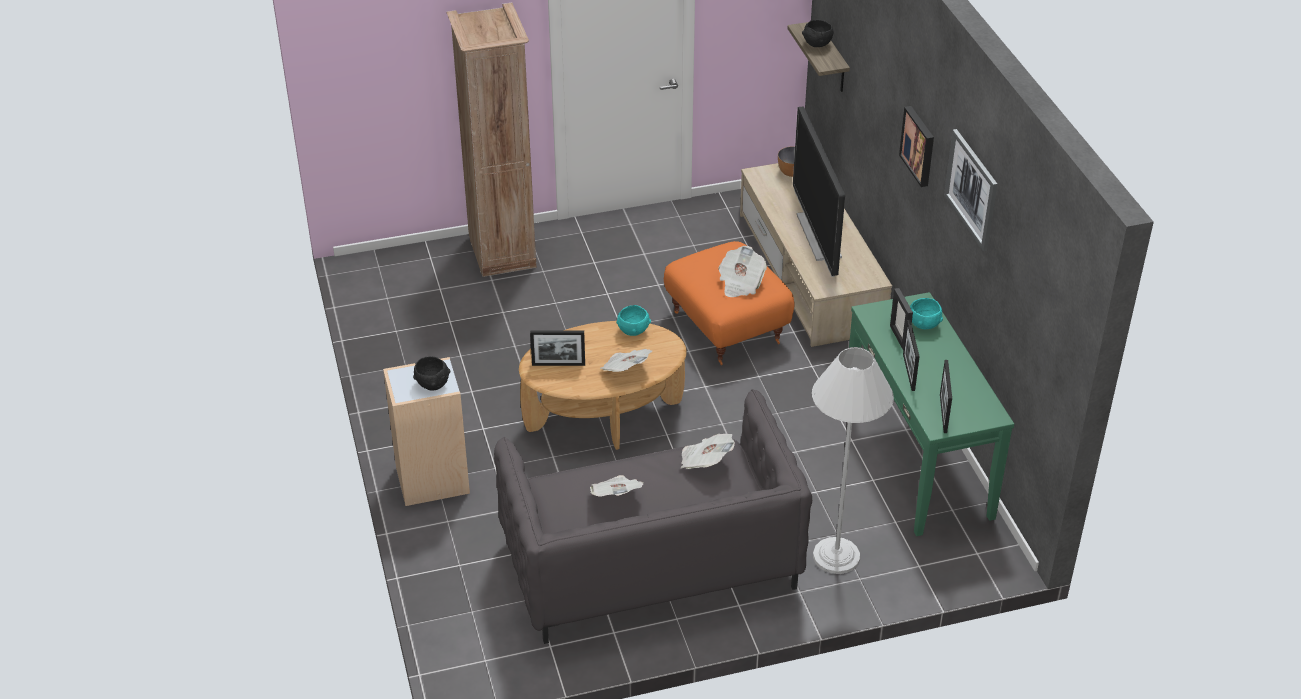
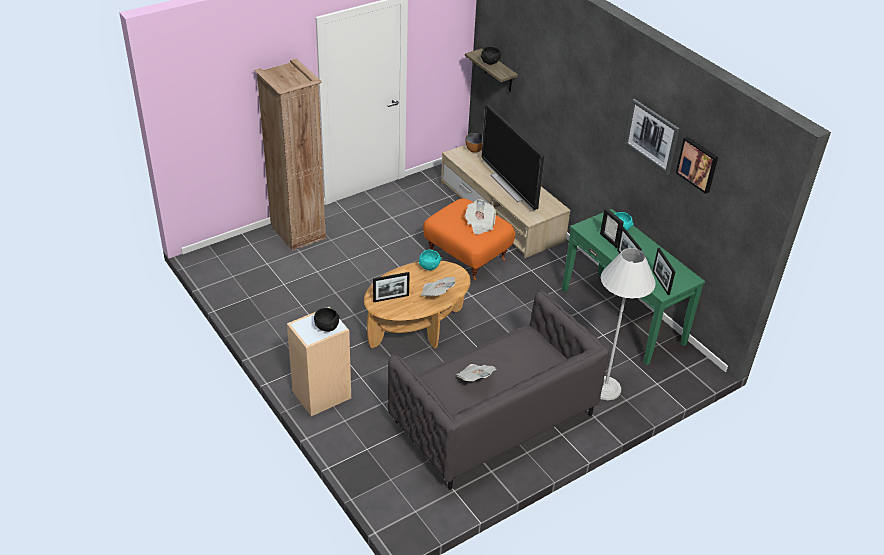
camera: 20 degrees left, 0 degrees up
newspaper [681,434,735,469] -> none
picture [899,106,934,187] -> picture moved to [676,137,718,194]

